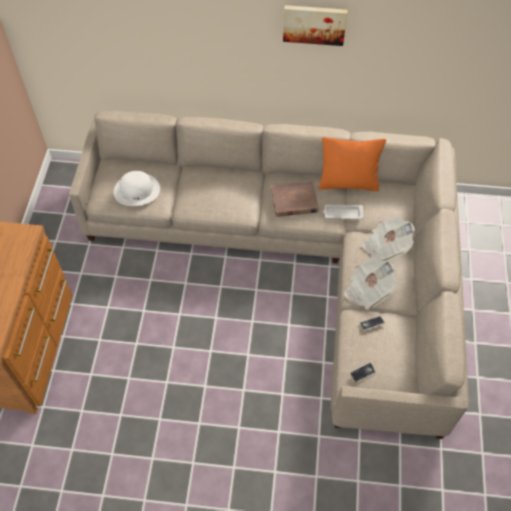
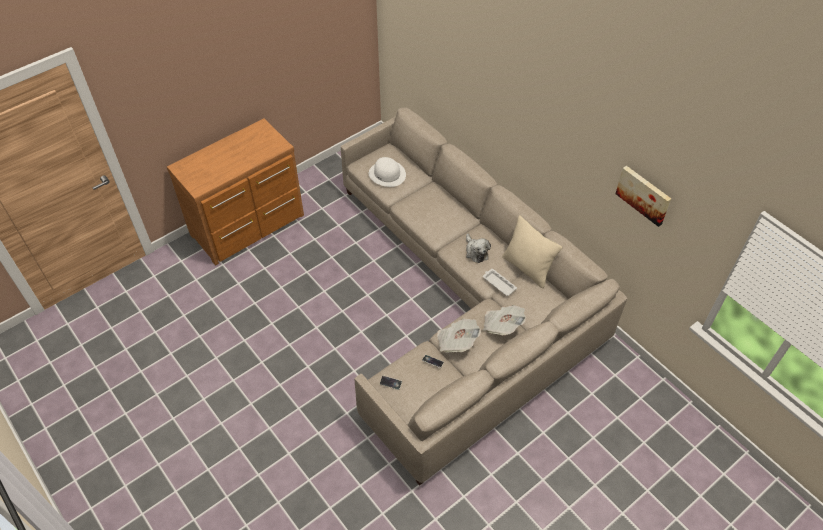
camera: 45 degrees right, 5 degrees down
brown book [271,181,319,217] -> plush toy [466,233,491,263]
picture [283,5,347,46] -> picture moved to [615,166,671,227]
orange pillow [318,137,386,191] -> beige pillow [502,215,562,288]

